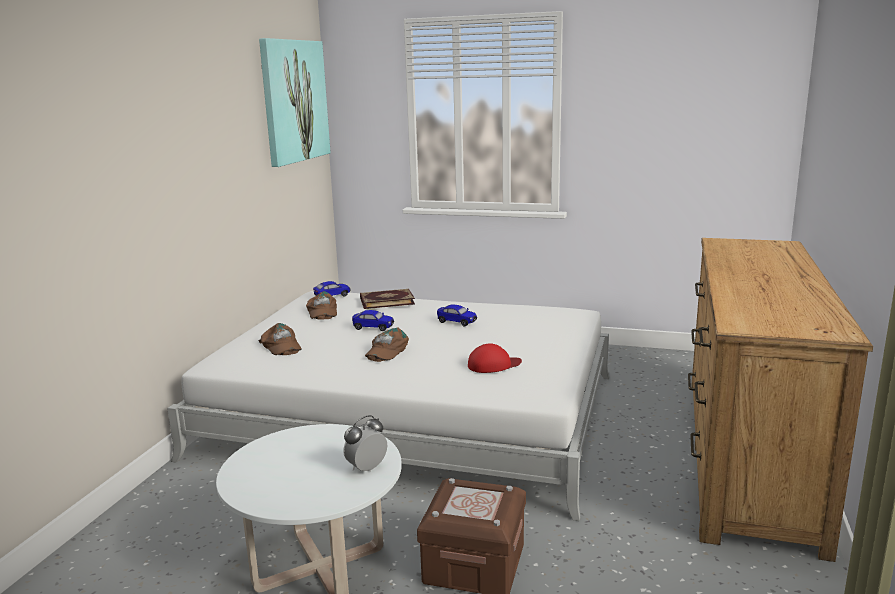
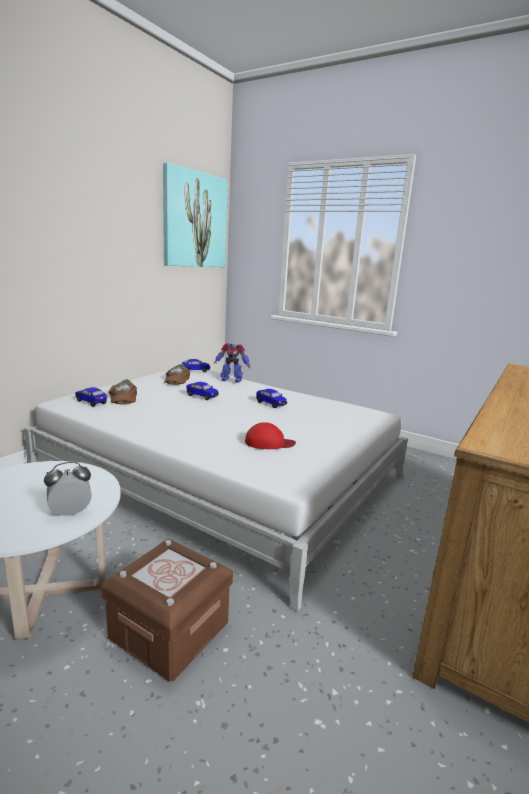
camera: 15 degrees right, 0 degrees up
book [360,289,415,309] -> toy robot [213,343,250,383]
brown cap [365,327,409,362] -> none
none -> toy car [75,387,107,407]

